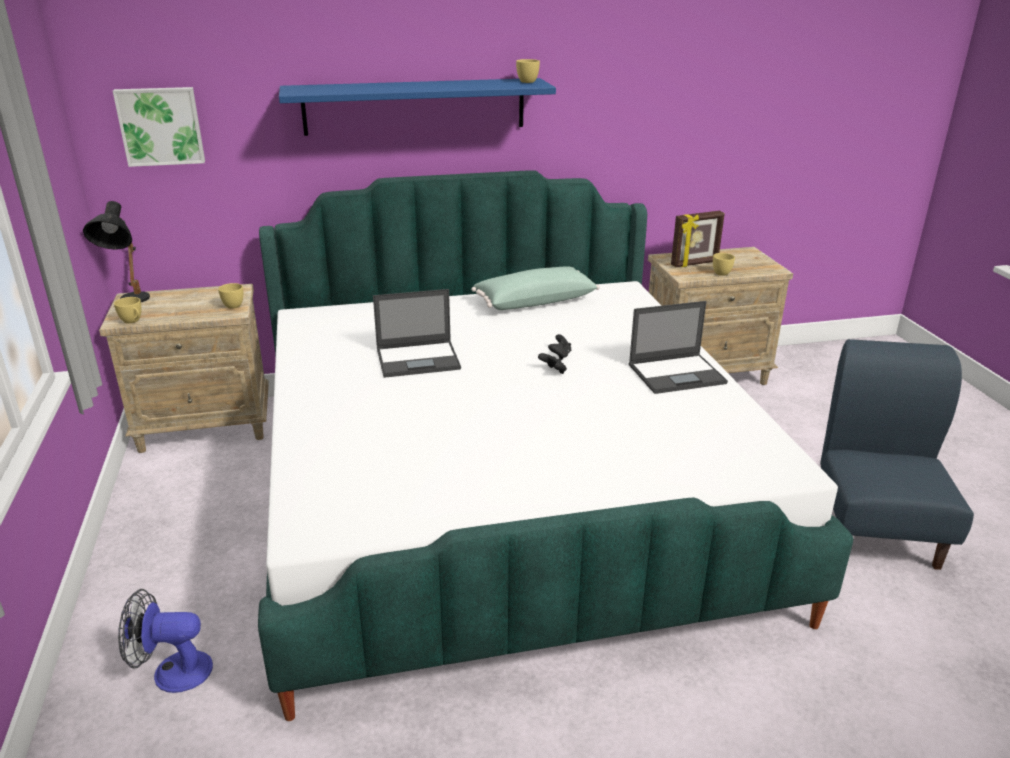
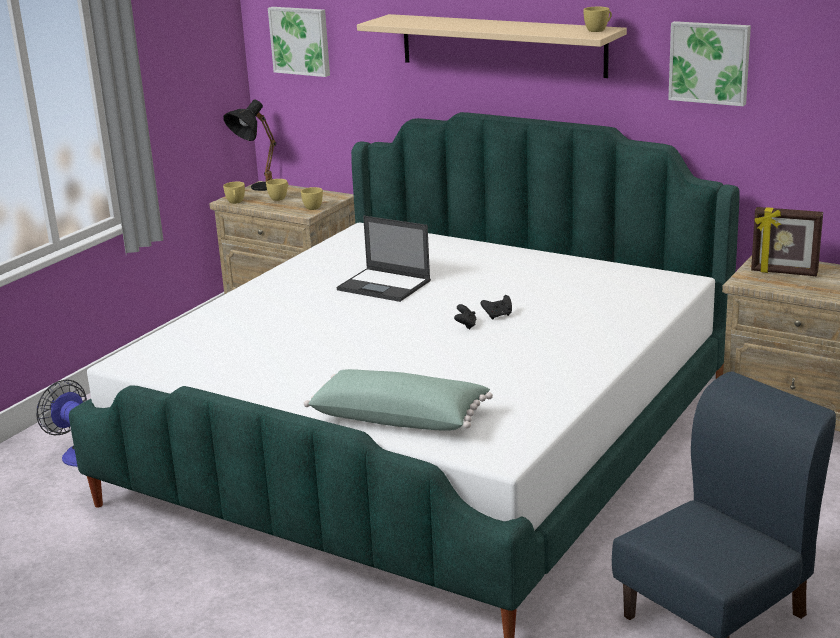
camera: 45 degrees right, 5 degrees down
blue shelf [279,78,556,136] -> beige shelf [357,14,627,78]
green pillow [471,267,600,310] -> green pillow moved to [304,369,493,431]
laptop [629,301,728,394] -> none
yellow cup [713,253,735,276] -> yellow cup moved to [266,179,288,201]
none -> picture [668,21,751,106]

